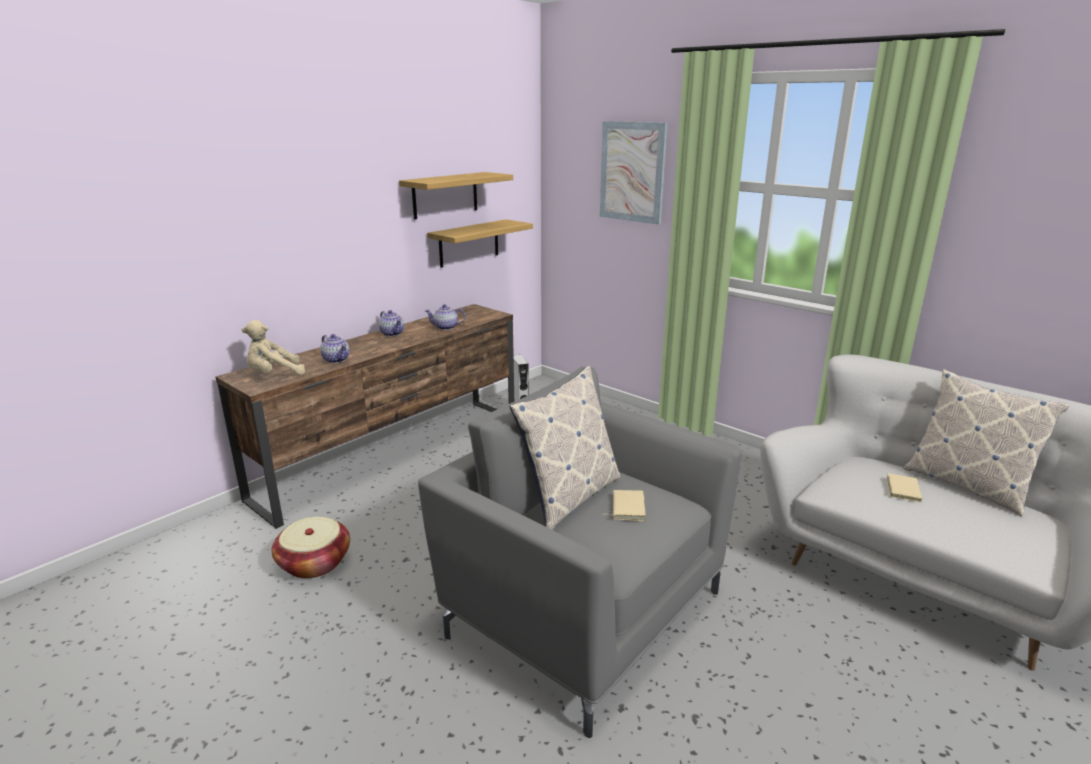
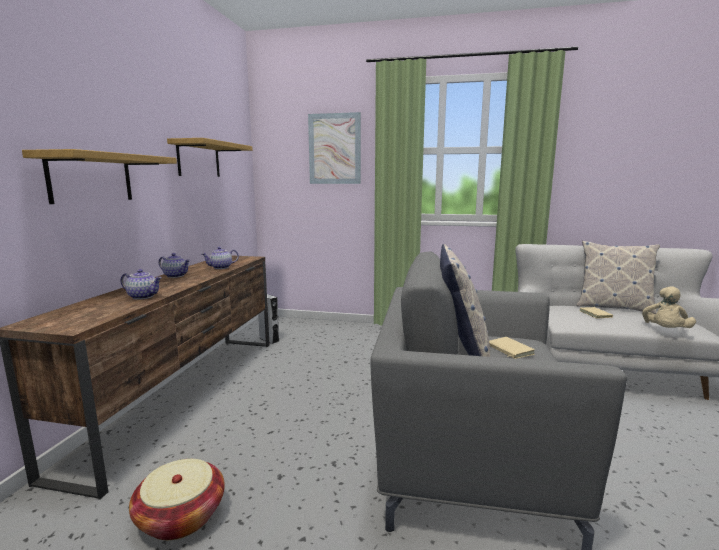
camera: 30 degrees left, 10 degrees down
beige plush toy [242,320,305,375] -> beige plush toy moved to [642,287,696,328]
shelf [427,219,533,268] -> shelf moved to [22,149,177,204]

